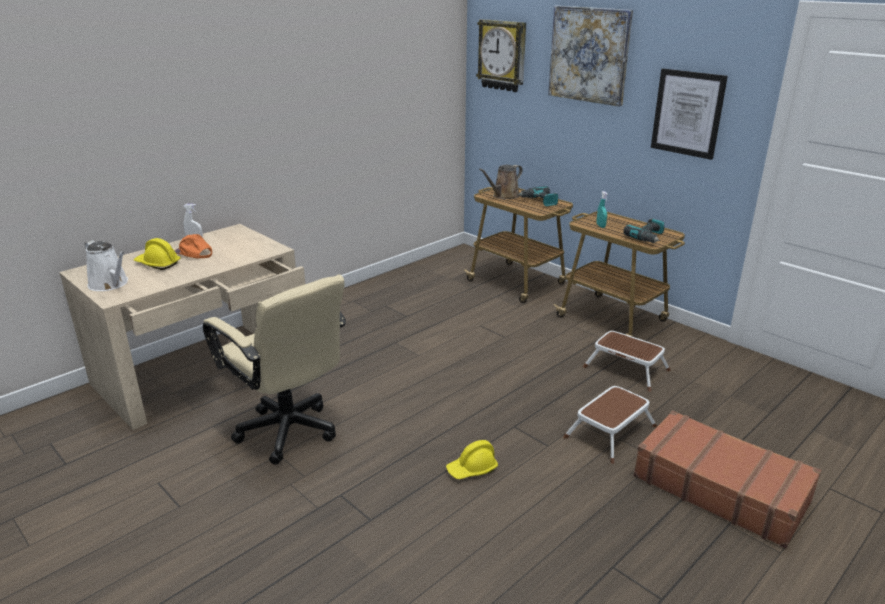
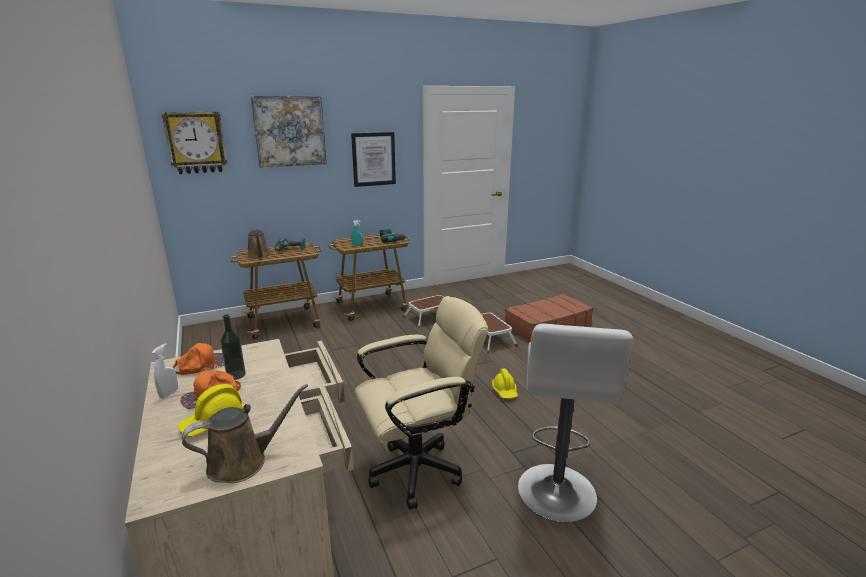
camera: 70 degrees left, 5 degrees down
white watering can [85,240,128,291] -> brown watering can [182,384,308,483]
none -> orange cap [173,343,225,375]
none -> bottle [220,314,246,380]
none -> white stool [518,324,633,522]

